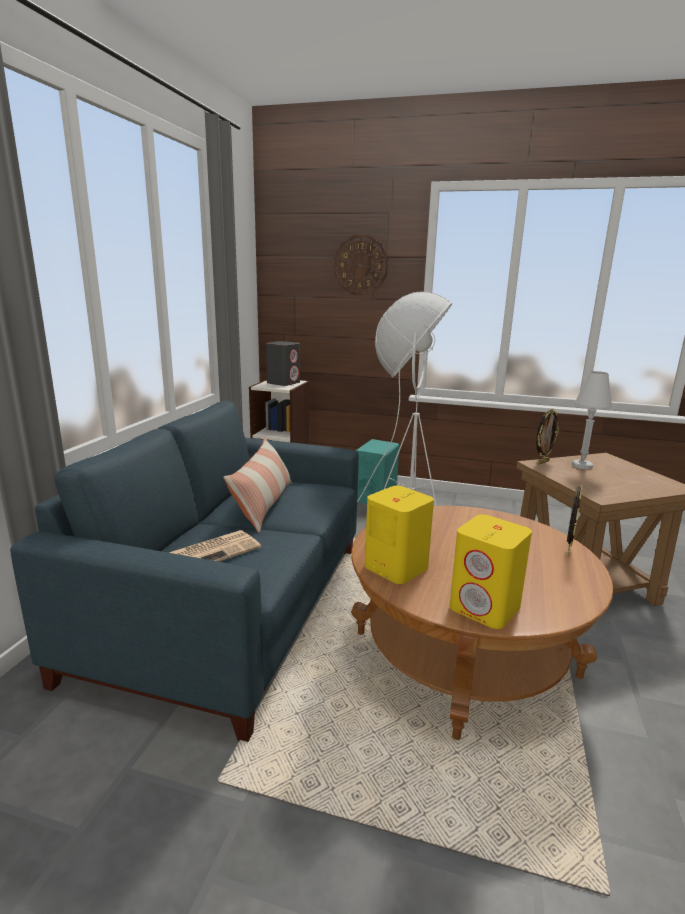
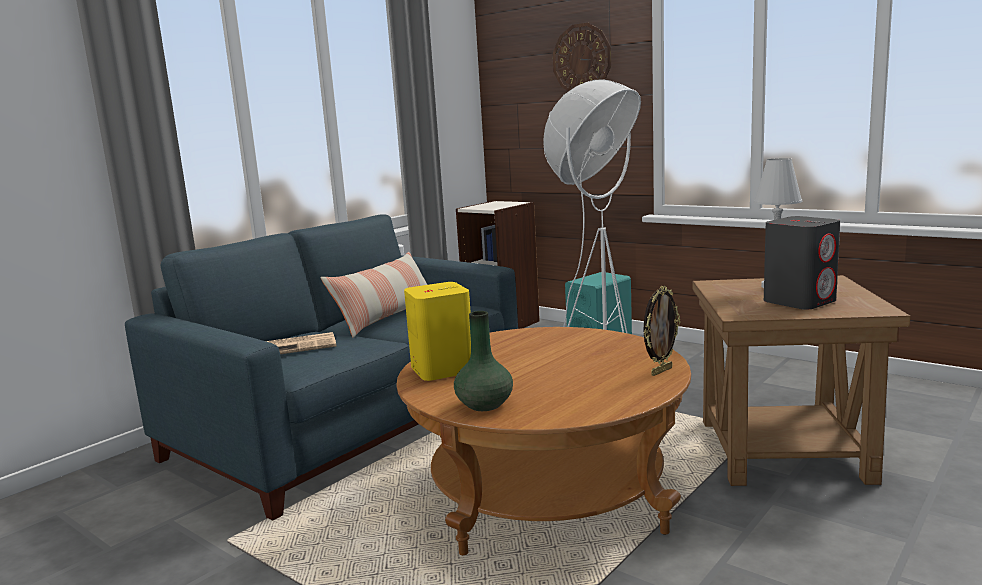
camera: 25 degrees right, 5 degrees down
grey speaker [266,341,300,386] -> grey speaker moved to [764,216,840,310]
yellow speaker [450,514,532,629] -> green vase [454,311,513,411]
picture frame [536,409,559,465] -> none

